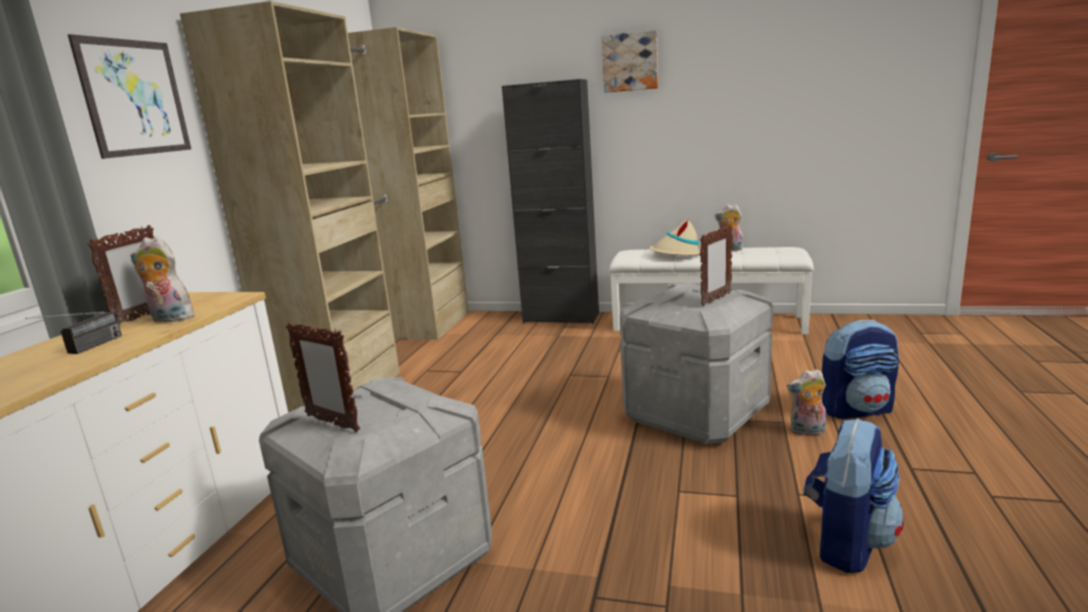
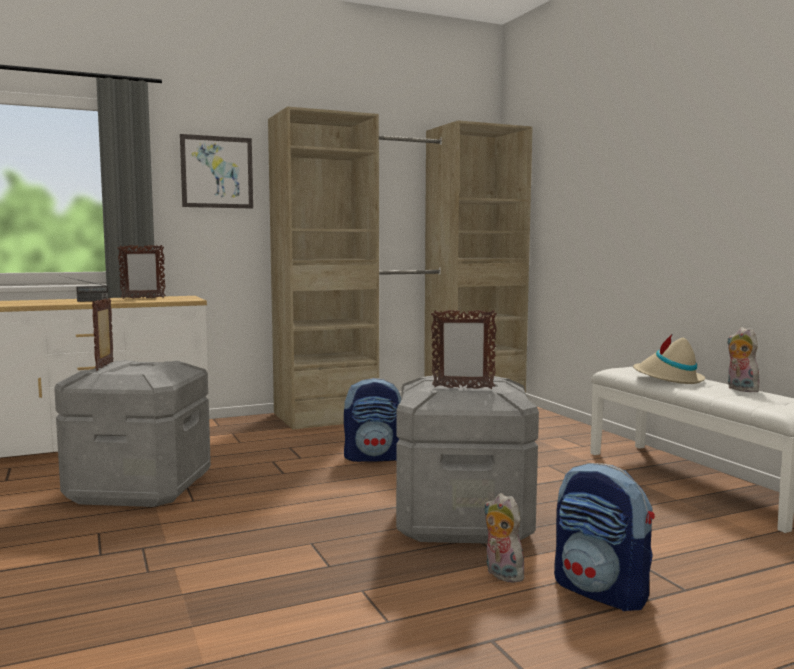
camera: 50 degrees right, 10 degrees down
plush toy [130,236,194,322] -> none
black cabinet [502,79,599,324] -> none
picture [602,30,658,93] -> none
backpack [804,418,904,573] -> backpack moved to [344,378,401,462]

